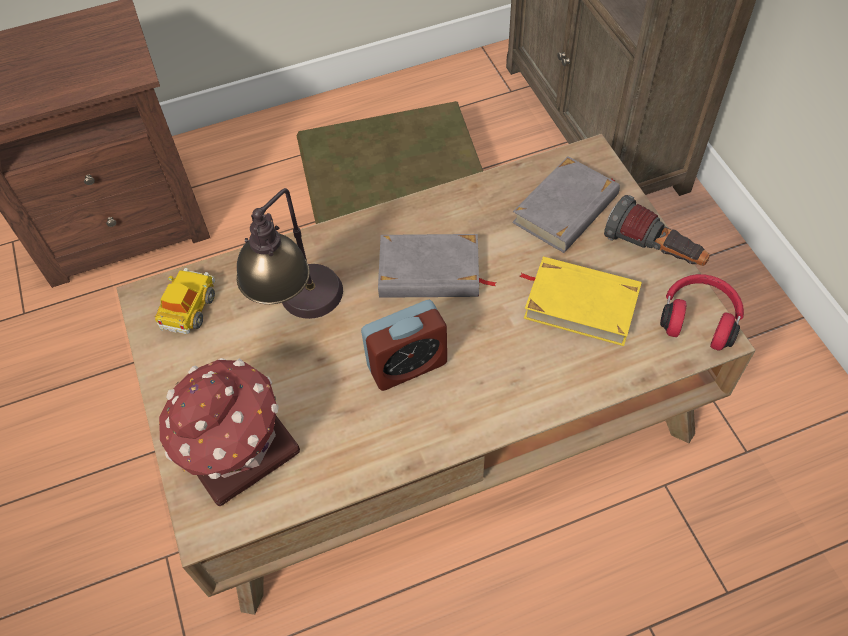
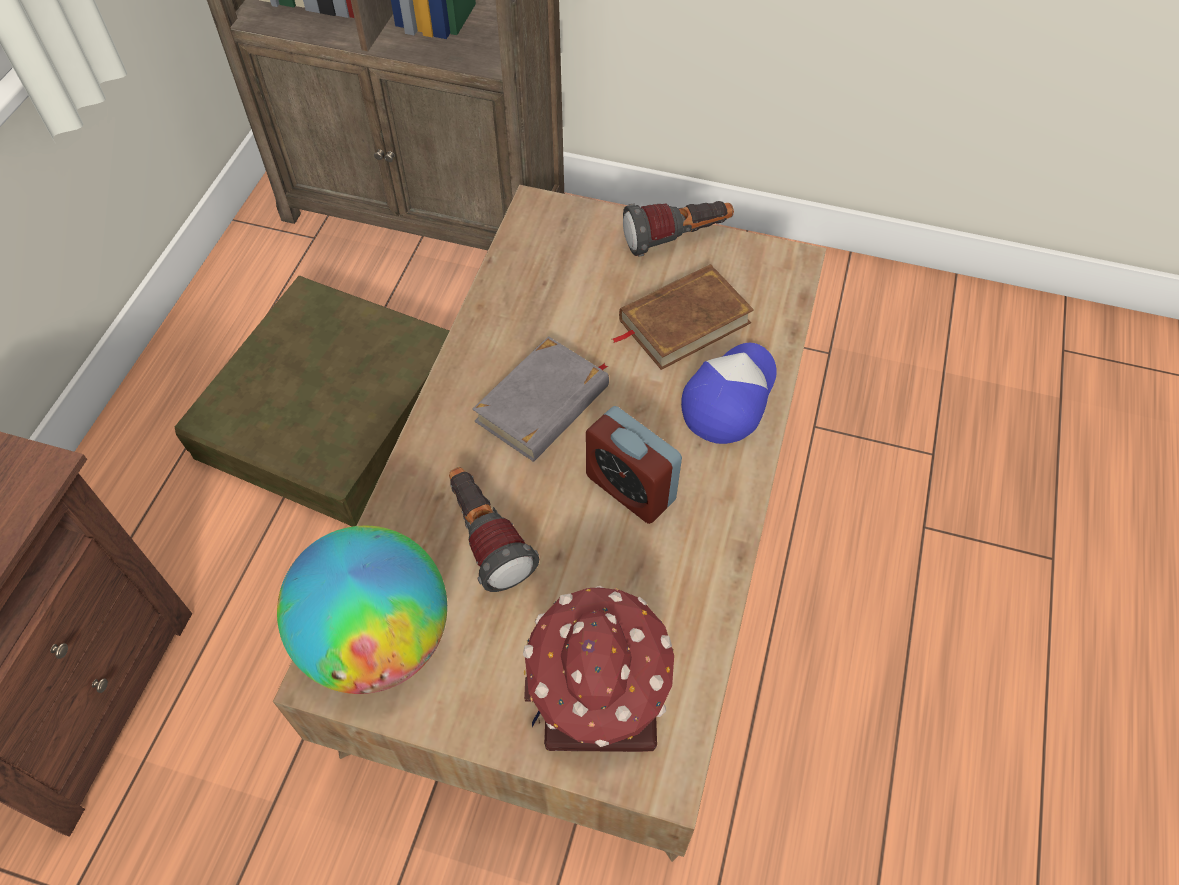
camera: 55 degrees left, 0 degrees up
toy car [155,268,215,334] -> globe [277,526,447,694]
table lamp [237,188,343,319] -> flashlight [449,467,539,592]
alarm clock [361,300,447,391] -> alarm clock turned 120 degrees clockwise [586,406,682,524]
grey book [512,156,620,253] -> none
yellow book [520,257,642,346] -> brown book [612,264,754,370]
red headphones [660,274,744,351] -> none
none -> cap [681,343,777,444]

